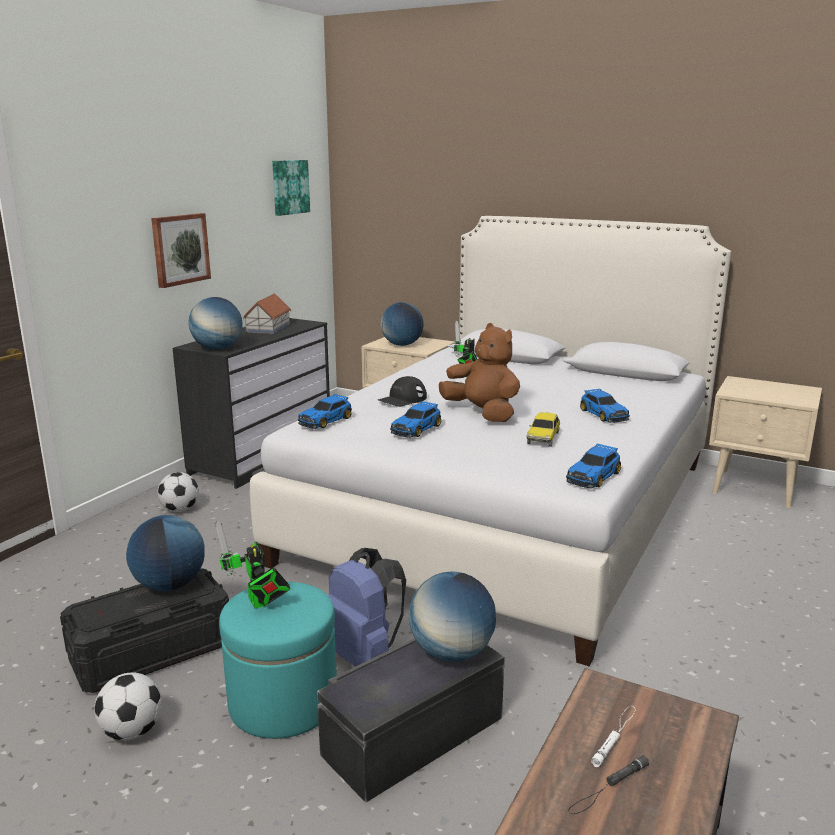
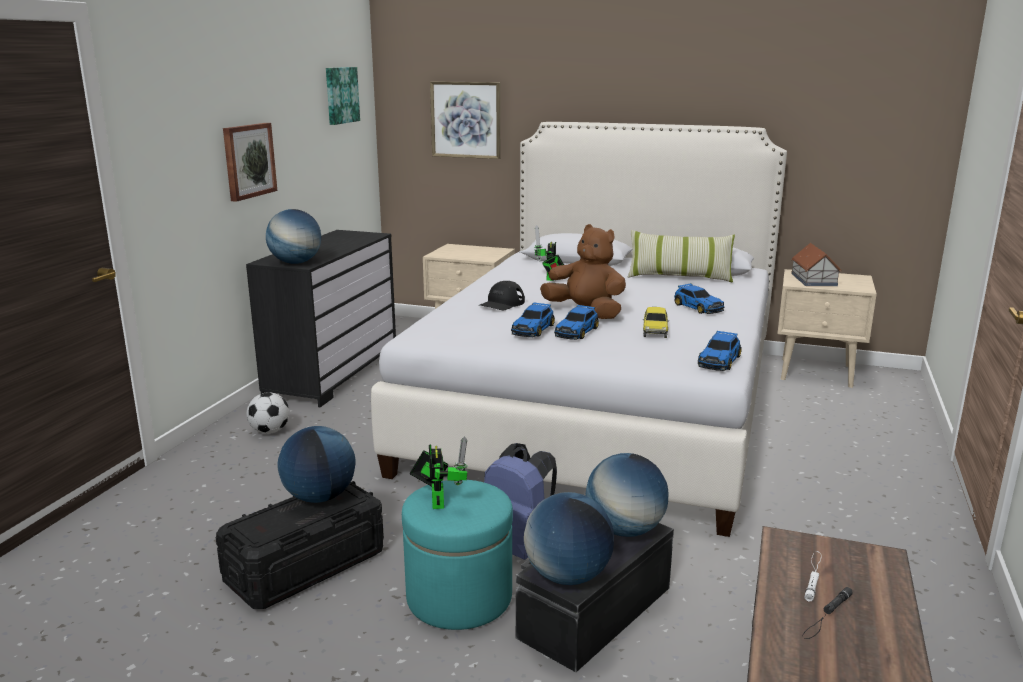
camera: 10 degrees left, 0 degrees up
football [94,672,162,740] -> none
toy robot [215,520,290,609] -> toy robot turned 150 degrees counterclockwise [410,436,468,509]
toy house [243,293,291,334] -> toy house moved to [791,243,842,286]
toy car [298,394,352,429] -> toy car moved to [554,305,599,340]
globe [381,302,423,346] -> globe moved to [524,492,614,585]
none -> picture [430,81,500,159]
none -> pillow [628,230,735,283]

